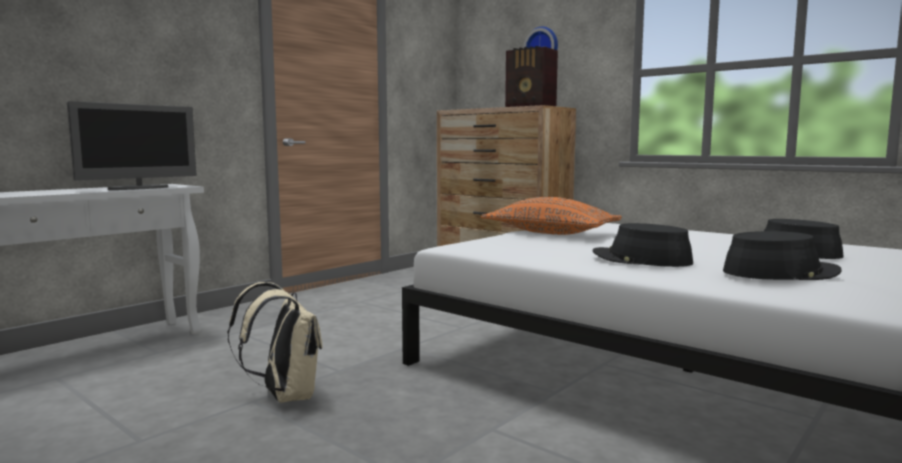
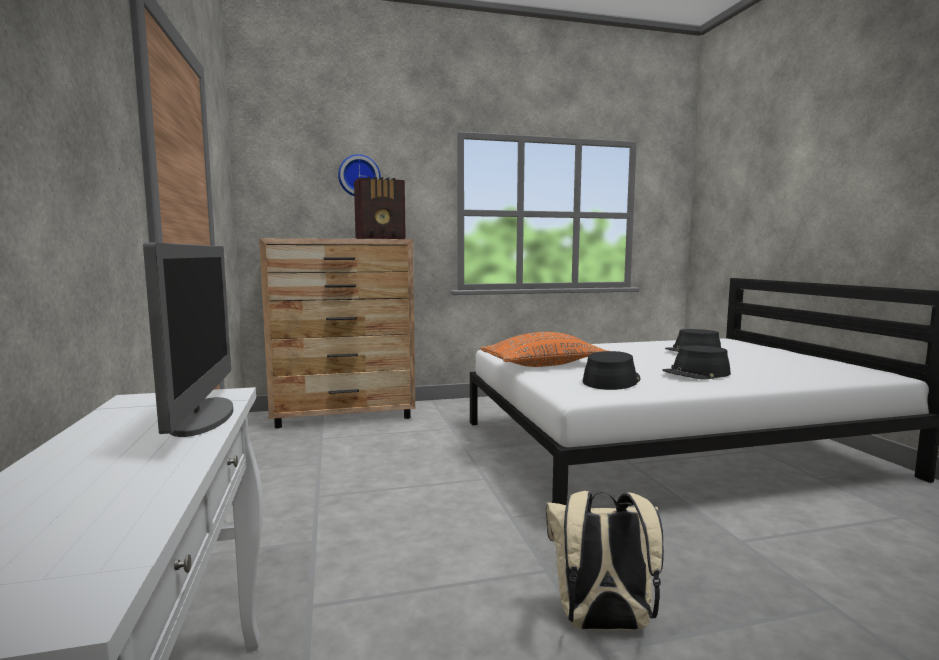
camera: 55 degrees left, 0 degrees up
black hat [723,231,842,280] -> black hat moved to [583,351,640,390]

